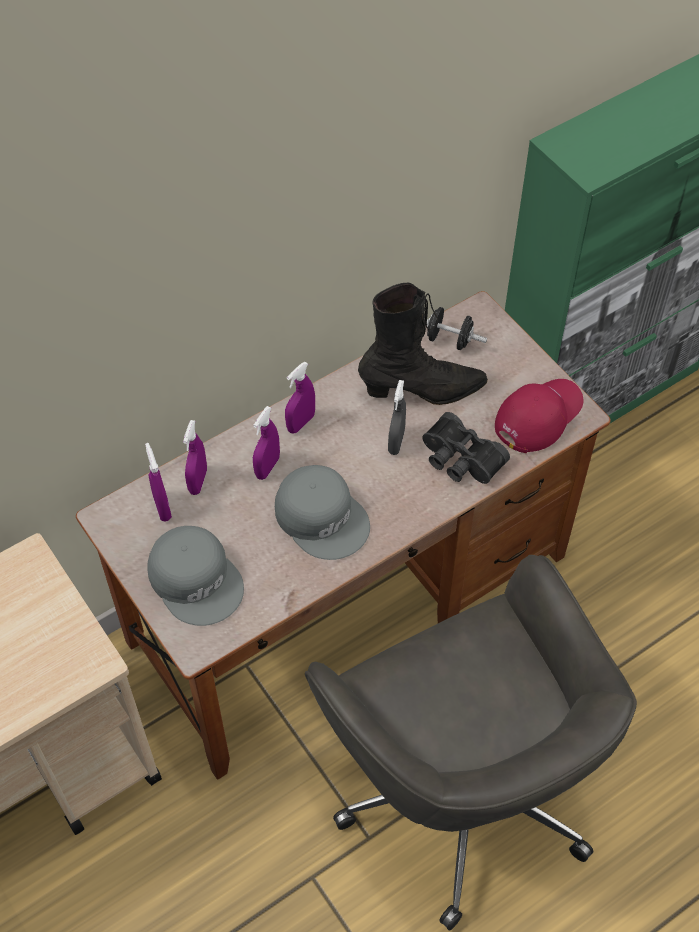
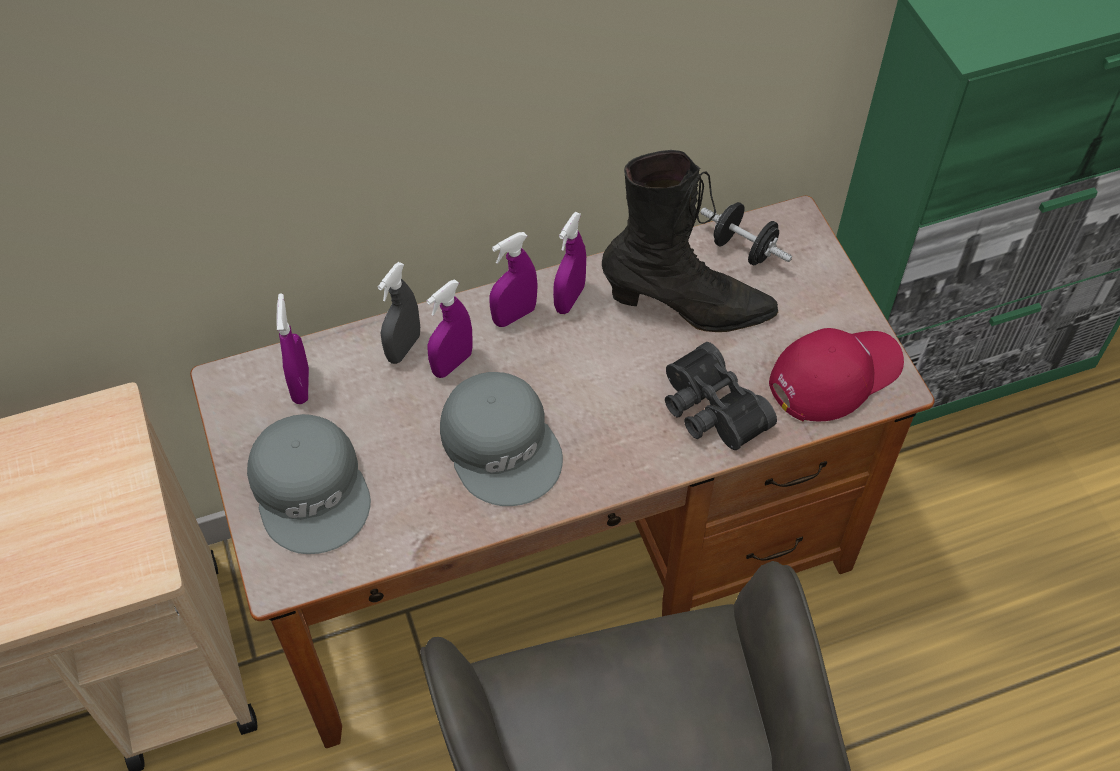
camera: 15 degrees right, 0 degrees up
purple spray bottle [183,420,207,495] -> purple spray bottle moved to [553,212,586,314]
grey spray bottle [388,380,406,455] -> grey spray bottle moved to [378,262,420,364]

